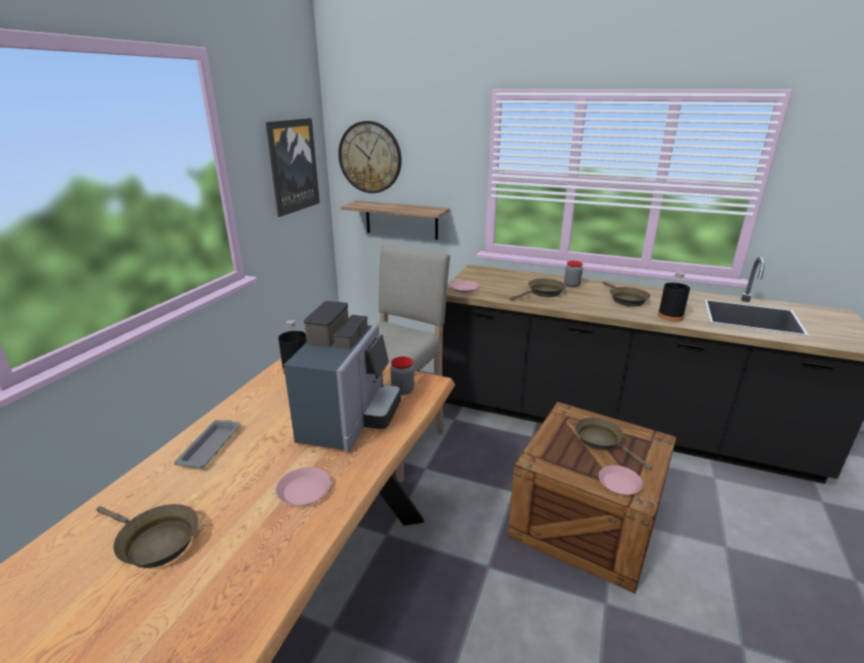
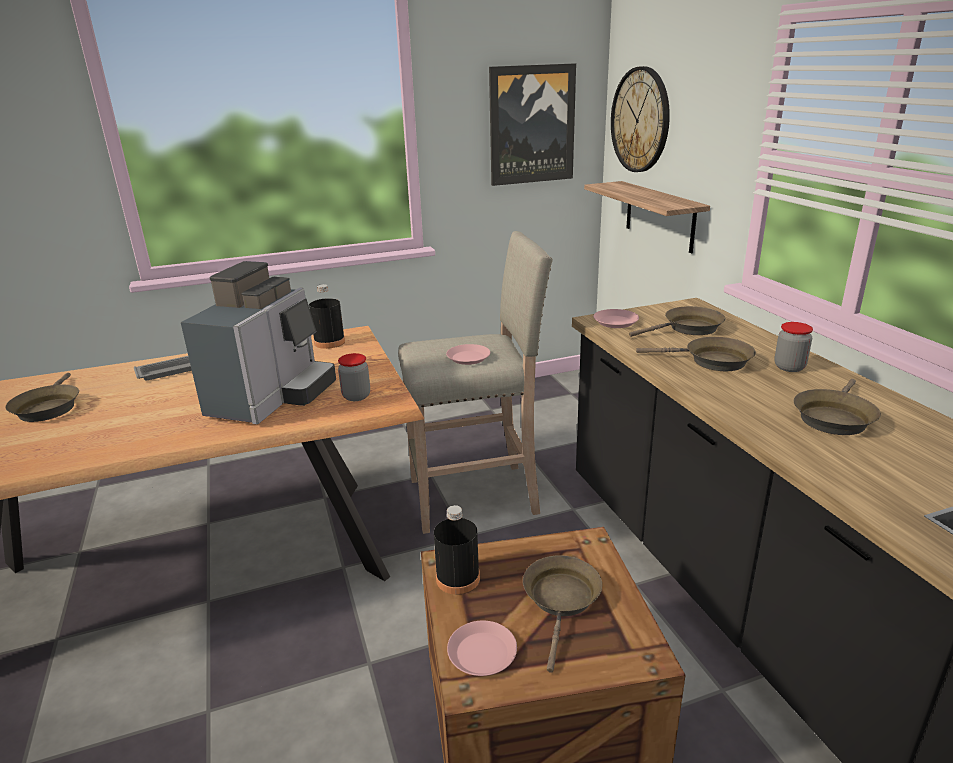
camera: 50 degrees right, 0 degrees up
pink plate [276,467,331,506] -> pink plate moved to [446,344,490,365]
coffee machine [284,301,401,452] -> coffee machine turned 45 degrees counterclockwise [181,261,336,424]
black bottle [658,272,690,322] -> black bottle moved to [434,505,480,595]
none -> brown frying pan [629,306,726,337]

